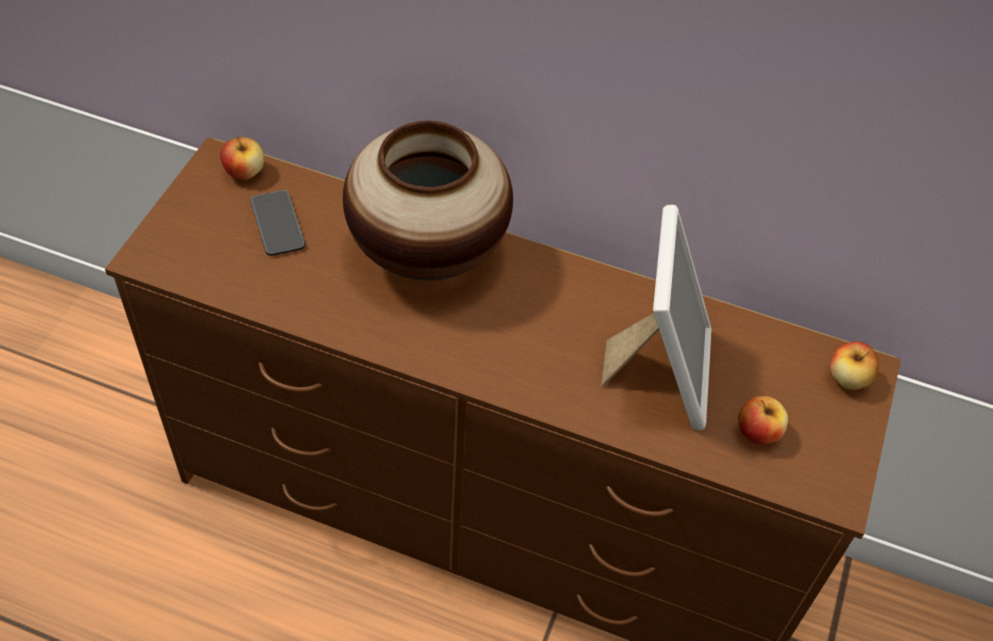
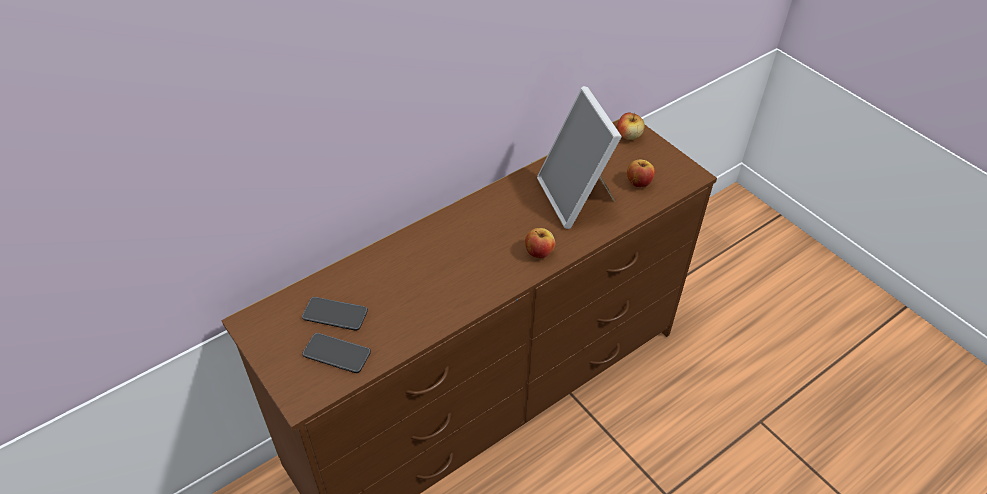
camera: 55 degrees left, 5 degrees down
apple [220,137,264,180] -> apple moved to [525,228,555,258]
vase [343,121,513,281] -> none
picture frame [601,205,712,430] -> picture frame turned 150 degrees counterclockwise [537,86,622,229]
none -> phone [303,333,371,373]

